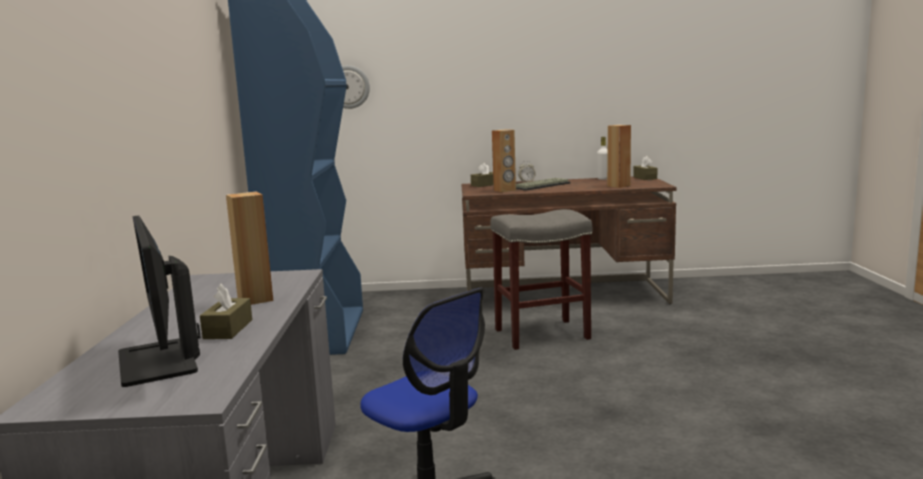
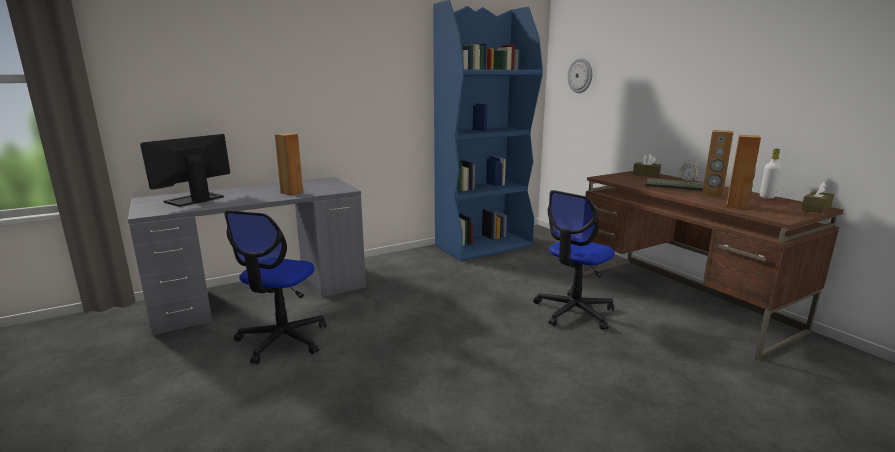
camera: 60 degrees right, 5 degrees up
brown tissue box [200,284,252,339] -> none
grey stool [490,209,592,350] -> office chair [533,190,615,330]
brown speaker [492,129,516,193] -> brown speaker moved to [702,130,734,198]

